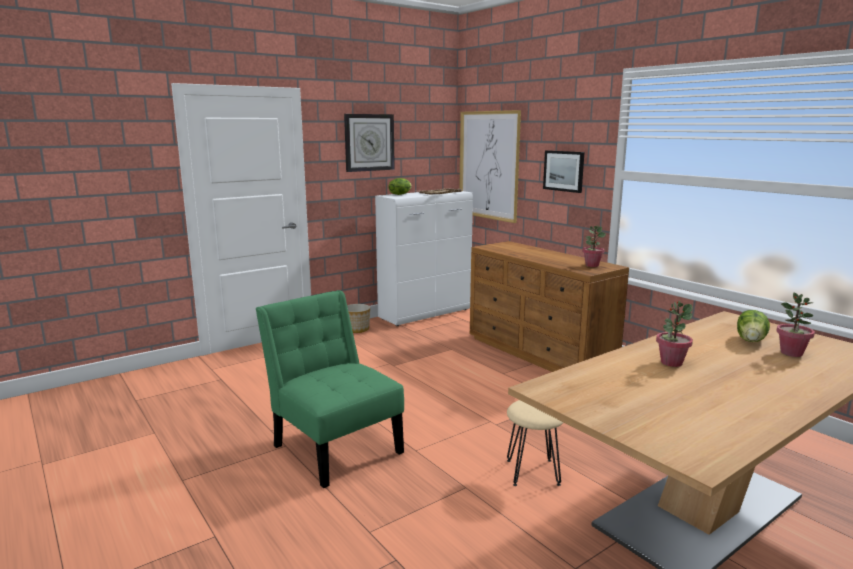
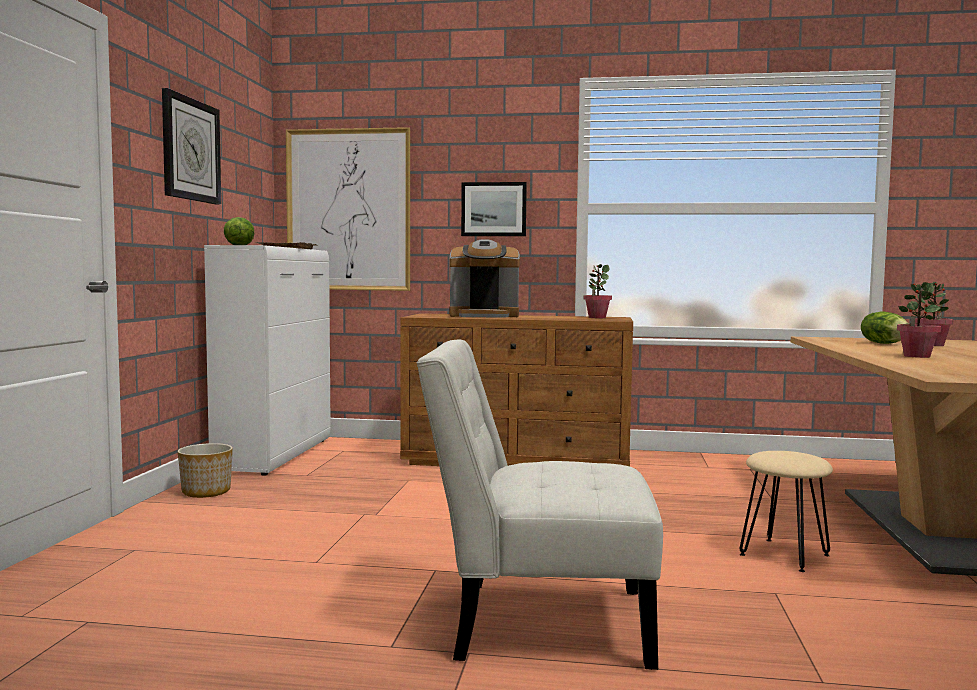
camera: 45 degrees left, 10 degrees down
green chair [256,290,404,488] -> white chair [416,340,663,670]
none -> coffee machine [449,239,520,318]

